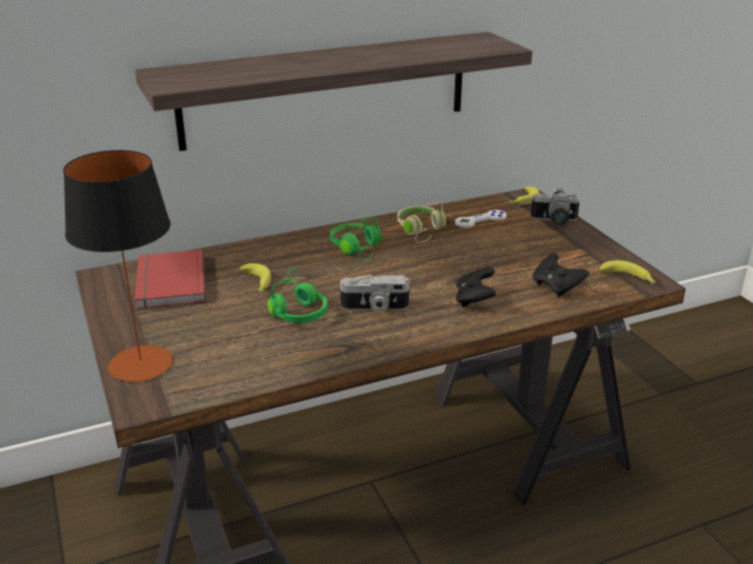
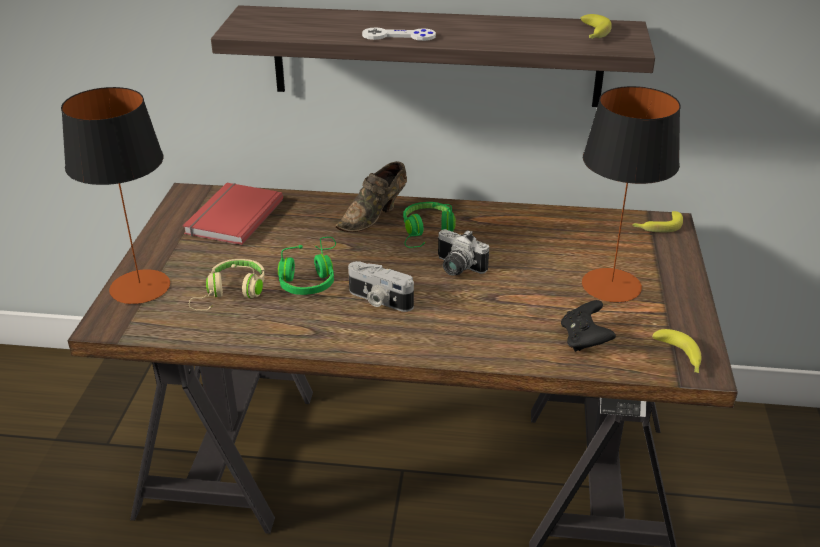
camera: 30 degrees right, 5 degrees up
banana [239,263,271,292] -> banana moved to [580,14,612,39]
beige headphones [397,202,447,243] -> beige headphones moved to [189,259,265,311]
white game controller [455,210,507,228] -> white game controller moved to [362,28,436,41]
black game controller [456,267,496,307] -> none
camera [531,188,580,226] -> camera moved to [438,229,489,276]
none -> brown shoe [335,161,407,232]
none -> table lamp [582,86,681,303]

